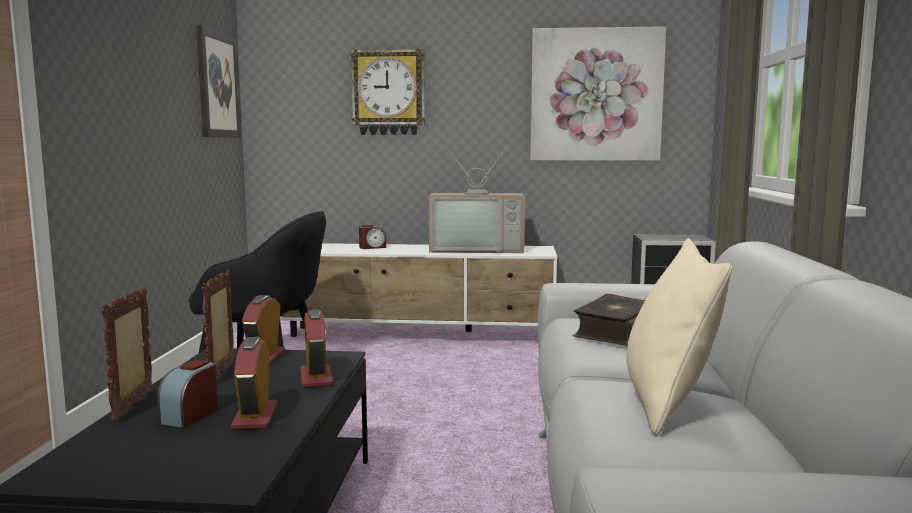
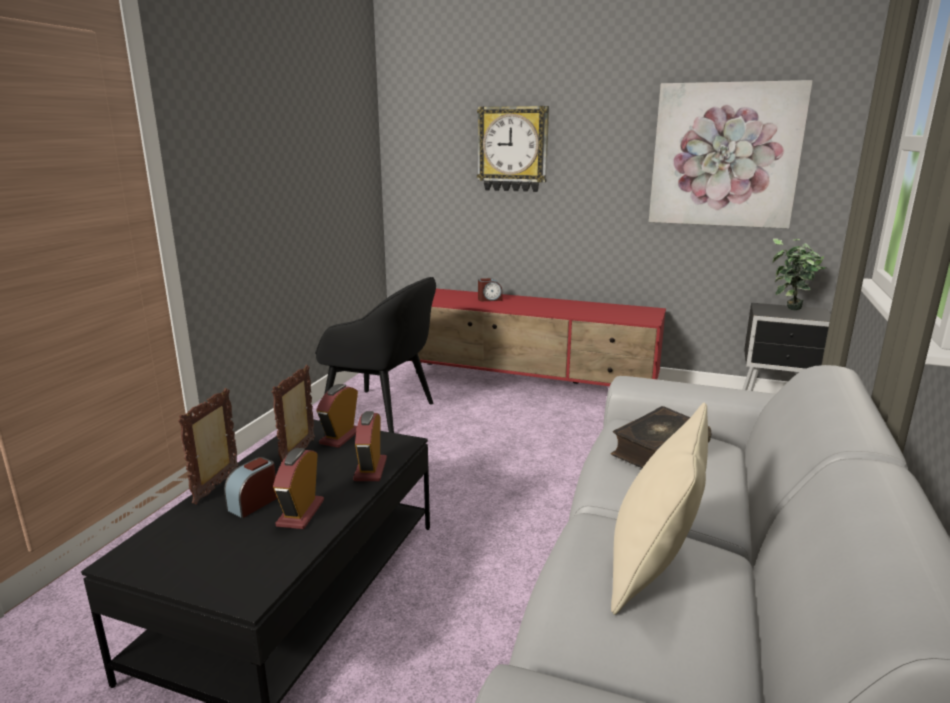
camera: 15 degrees right, 10 degrees up
picture [196,25,242,138] -> none
white tv stand [280,243,557,337] -> red tv stand [416,289,666,386]
television [429,146,525,253] -> none
none -> potted plant [772,239,826,310]

